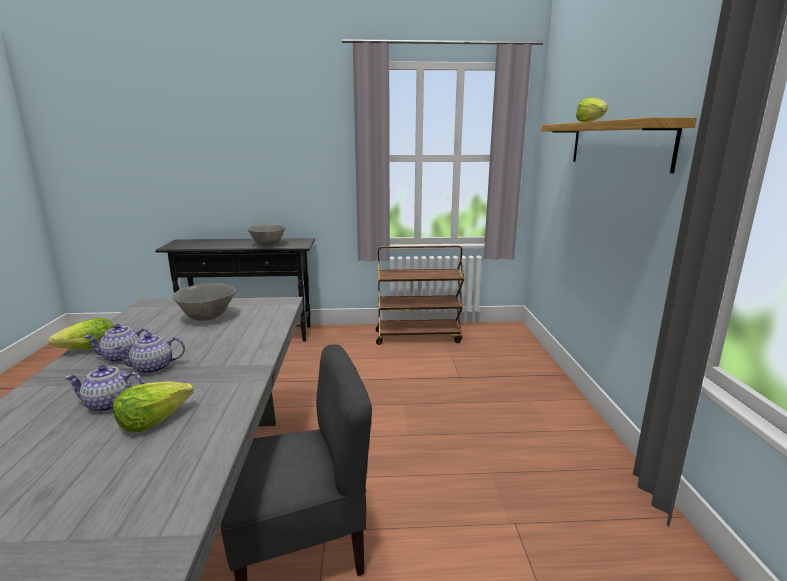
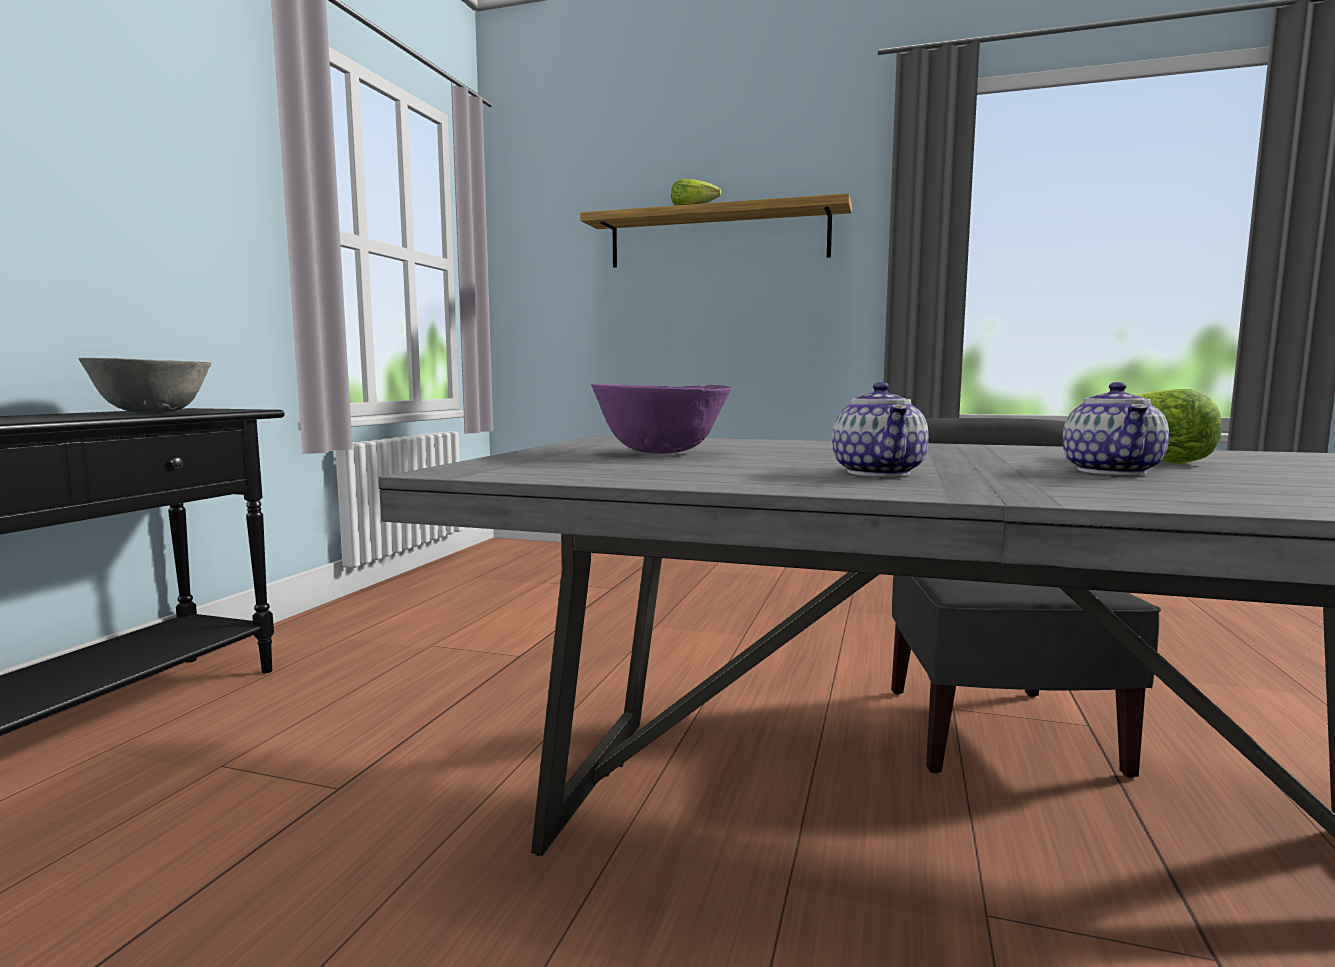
camera: 70 degrees left, 10 degrees down
lettuce [48,318,114,349] -> none
teapot [113,333,185,374] -> none
grey bowl [172,283,236,321] -> purple bowl [591,384,731,454]
brown cart [376,246,464,345] -> none

